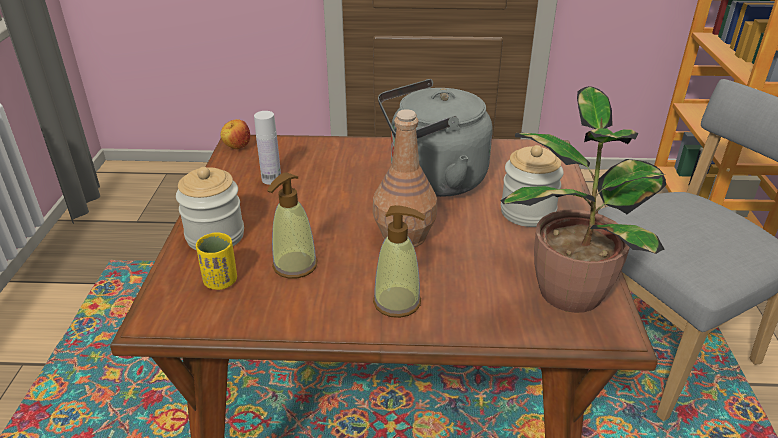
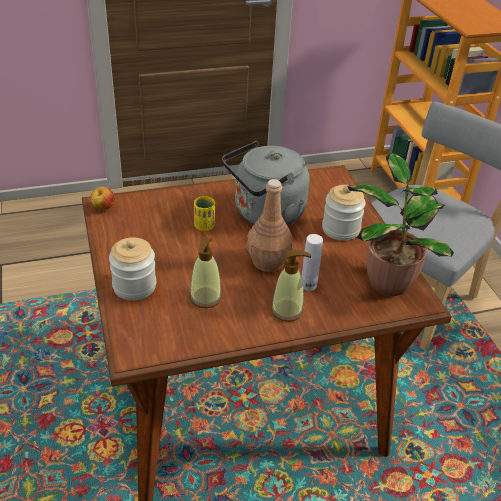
camera: 20 degrees left, 5 degrees up
yellow cup [196,232,237,290] -> yellow cup moved to [194,196,215,231]
white bottle [254,111,281,185] -> white bottle moved to [301,234,323,291]

